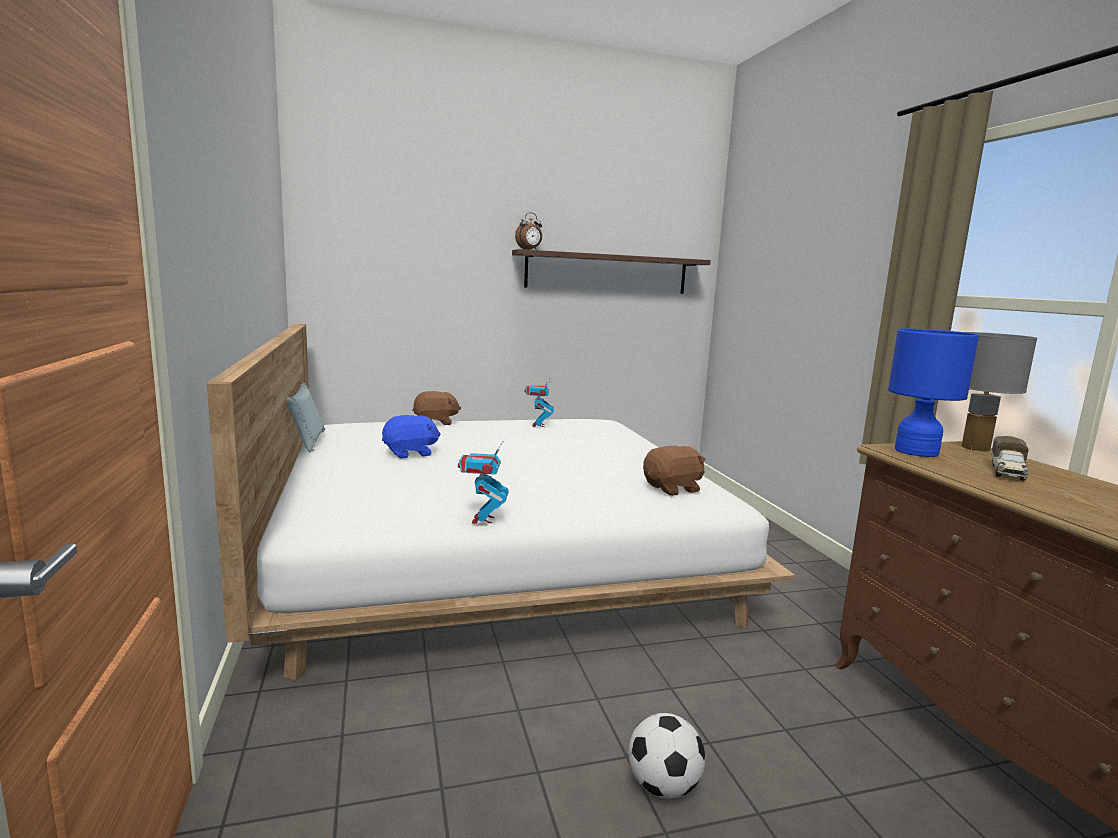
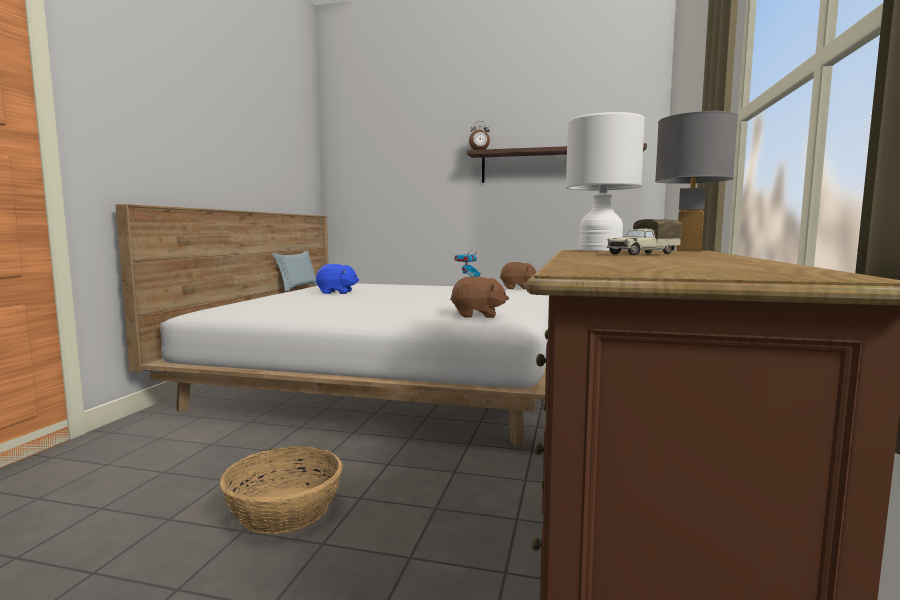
camera: 30 degrees right, 5 degrees down
brown plush toy [412,391,461,425] -> brown plush toy moved to [500,262,536,290]
toy robot [458,441,509,524] -> none
football [628,713,705,799] -> basket [220,446,342,534]
blue table lamp [888,328,979,457] -> white table lamp [566,112,645,251]

